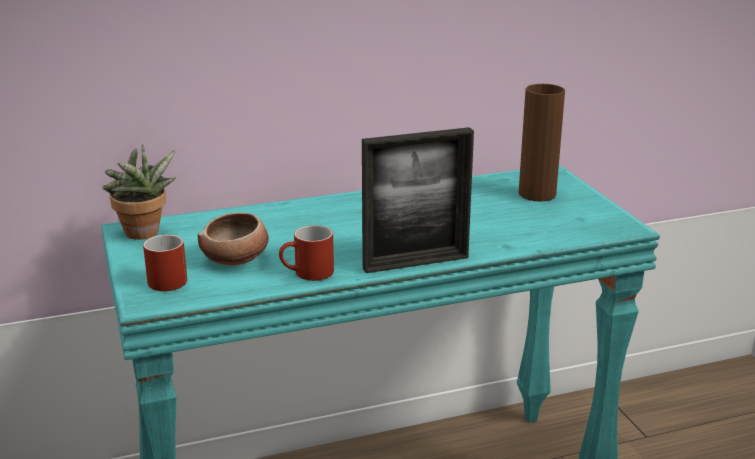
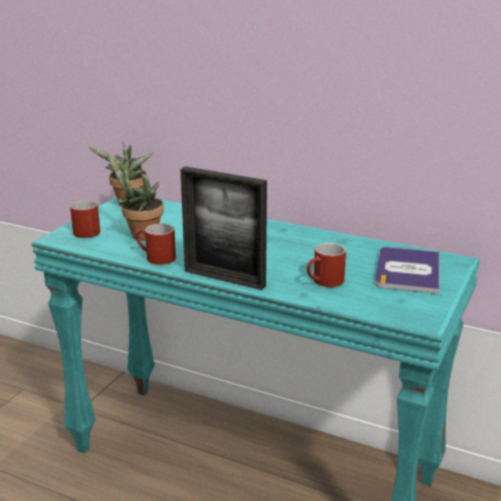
camera: 45 degrees right, 0 degrees up
bowl [198,212,269,266] -> potted plant [108,154,164,241]
brown vase [519,84,565,201] -> book [375,247,439,294]
none -> red mug [307,243,346,287]

